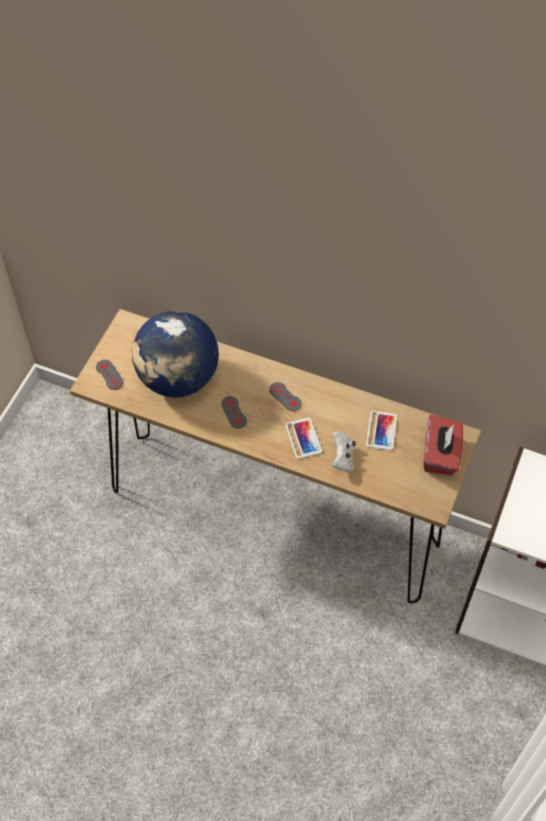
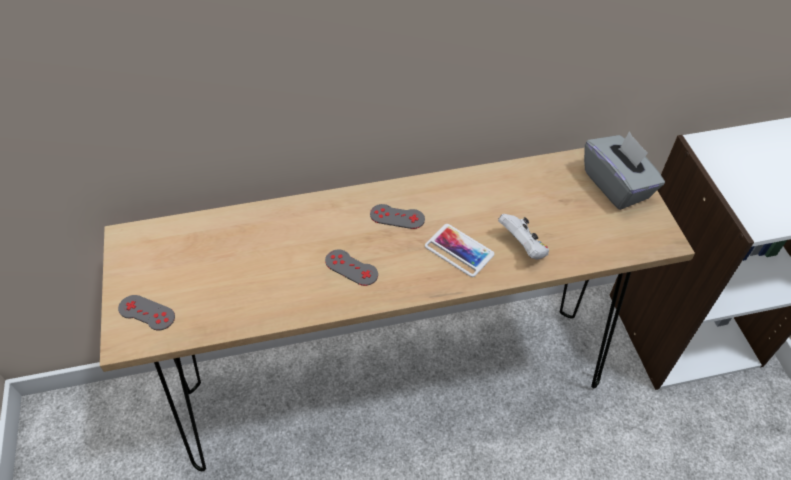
camera: 35 degrees left, 5 degrees down
globe [132,311,219,397] -> none
phone [366,411,397,450] -> none
red tissue box [424,414,463,475] -> grey tissue box [584,131,665,210]

